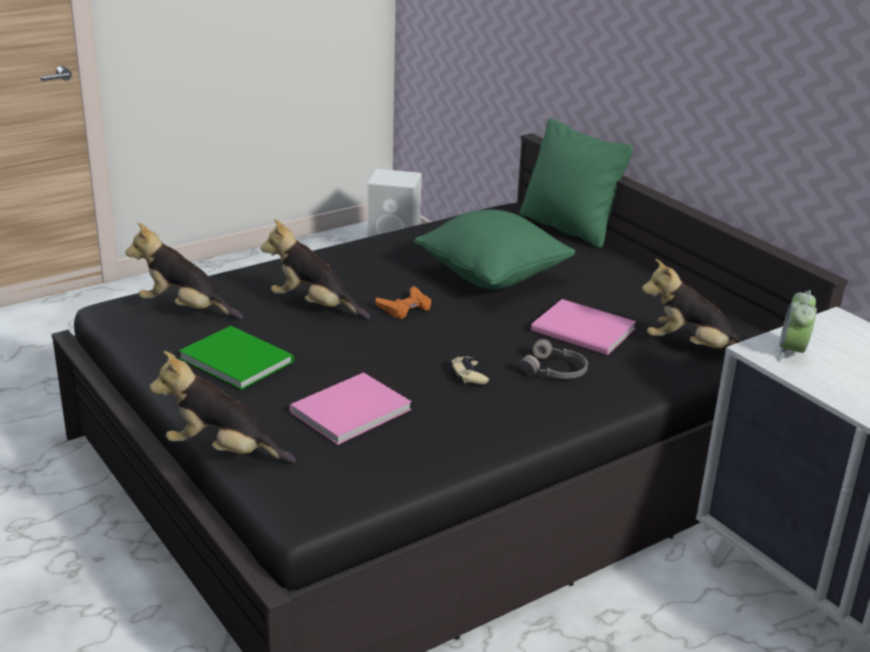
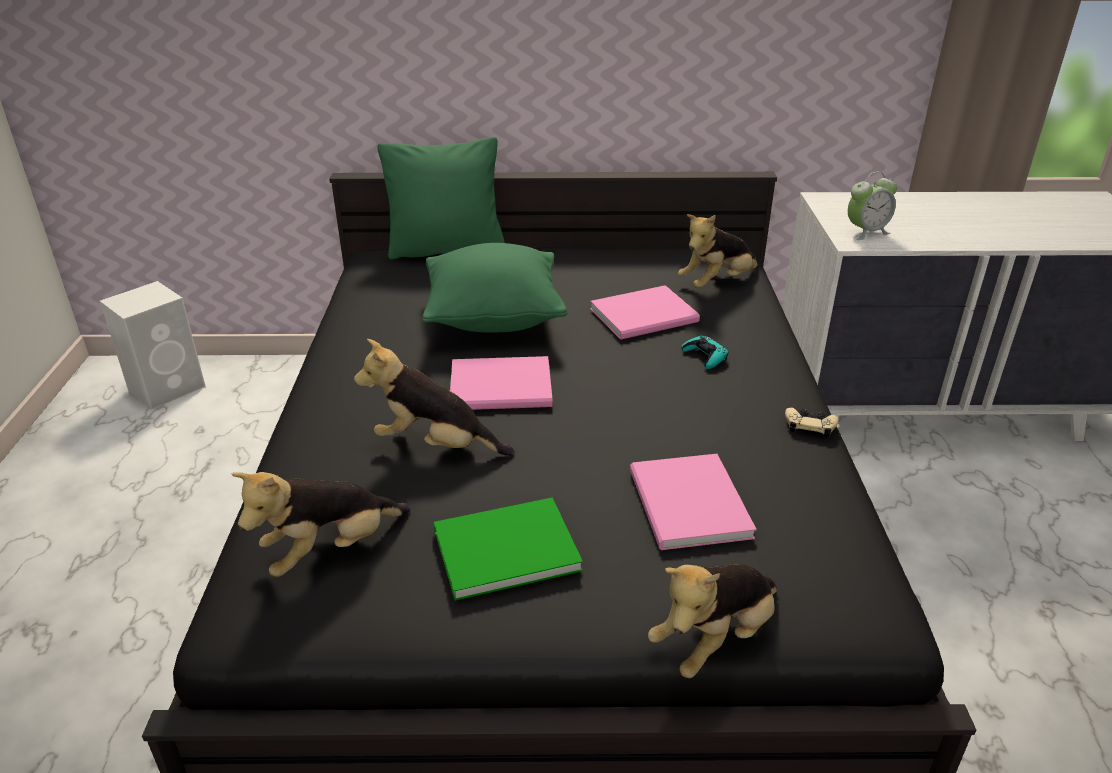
camera: 55 degrees left, 5 degrees up
plush toy [261,219,371,319] -> plush toy turned 45 degrees clockwise [354,339,515,456]
orange game controller [376,286,431,319] -> pink book [450,356,553,410]
beige game controller [451,357,489,385] -> beige game controller moved to [785,407,839,438]
grey headphones [519,339,588,379] -> turquoise game controller [681,336,728,369]
alarm clock [777,290,817,362] -> alarm clock turned 75 degrees counterclockwise [848,171,897,240]

